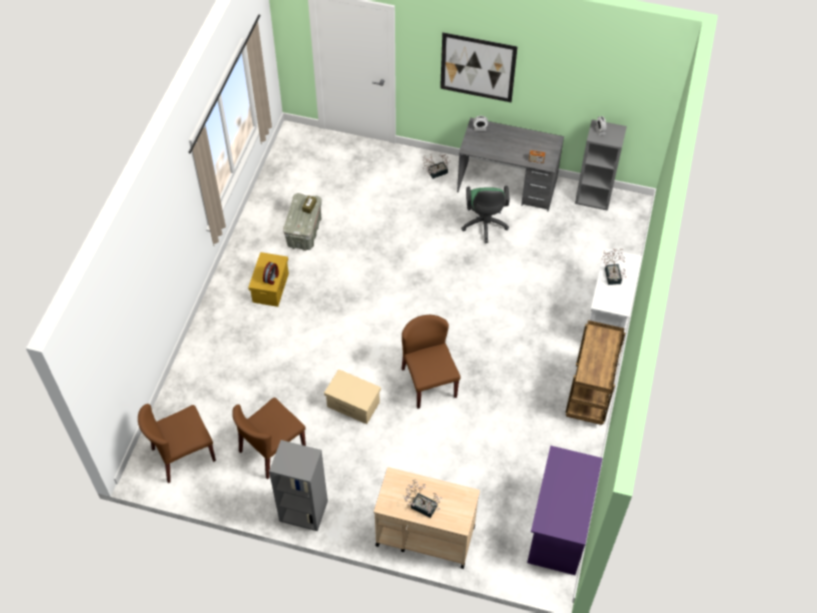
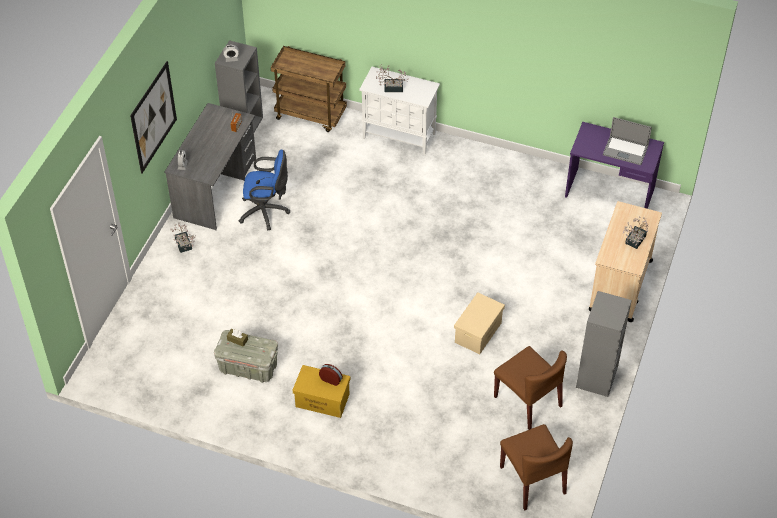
camera: 85 degrees left, 5 degrees down
brown chair [401,315,461,409] -> none
green office chair [461,186,510,243] -> blue office chair [239,150,290,230]
brown cart [565,320,625,425] -> brown cart moved to [271,46,347,132]
none -> laptop [603,117,652,165]

